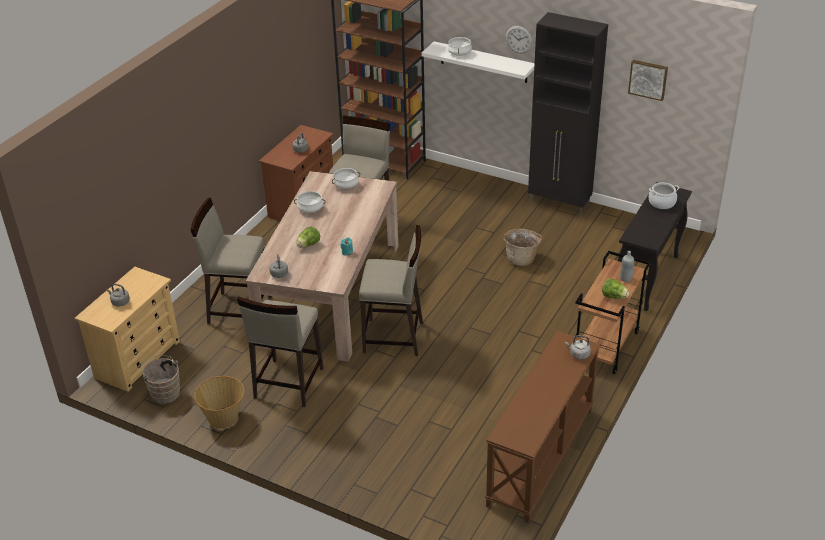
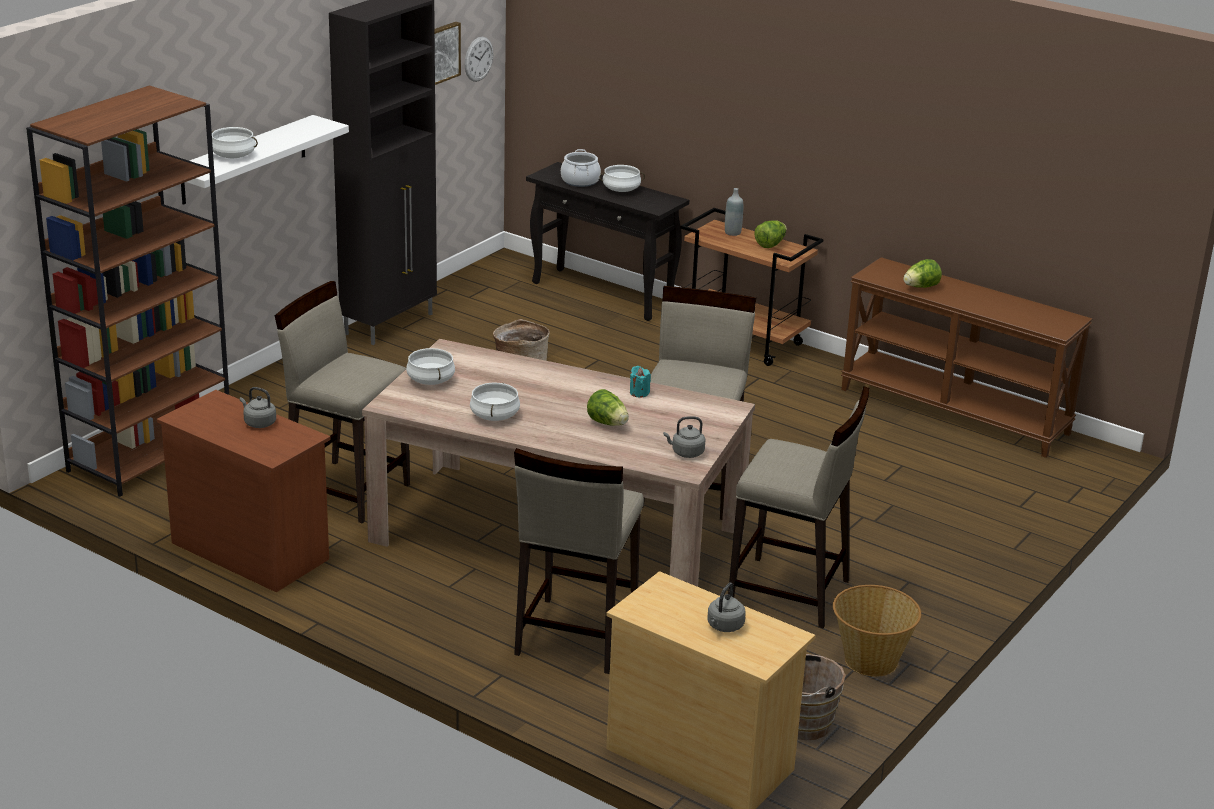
camera: 85 degrees left, 10 degrees down
wall clock [506,26,533,53] -> wall clock moved to [465,37,493,82]
grey kettle [565,335,591,359] -> none
none -> white cooking pot [599,165,645,192]
none -> lettuce [903,259,942,288]

